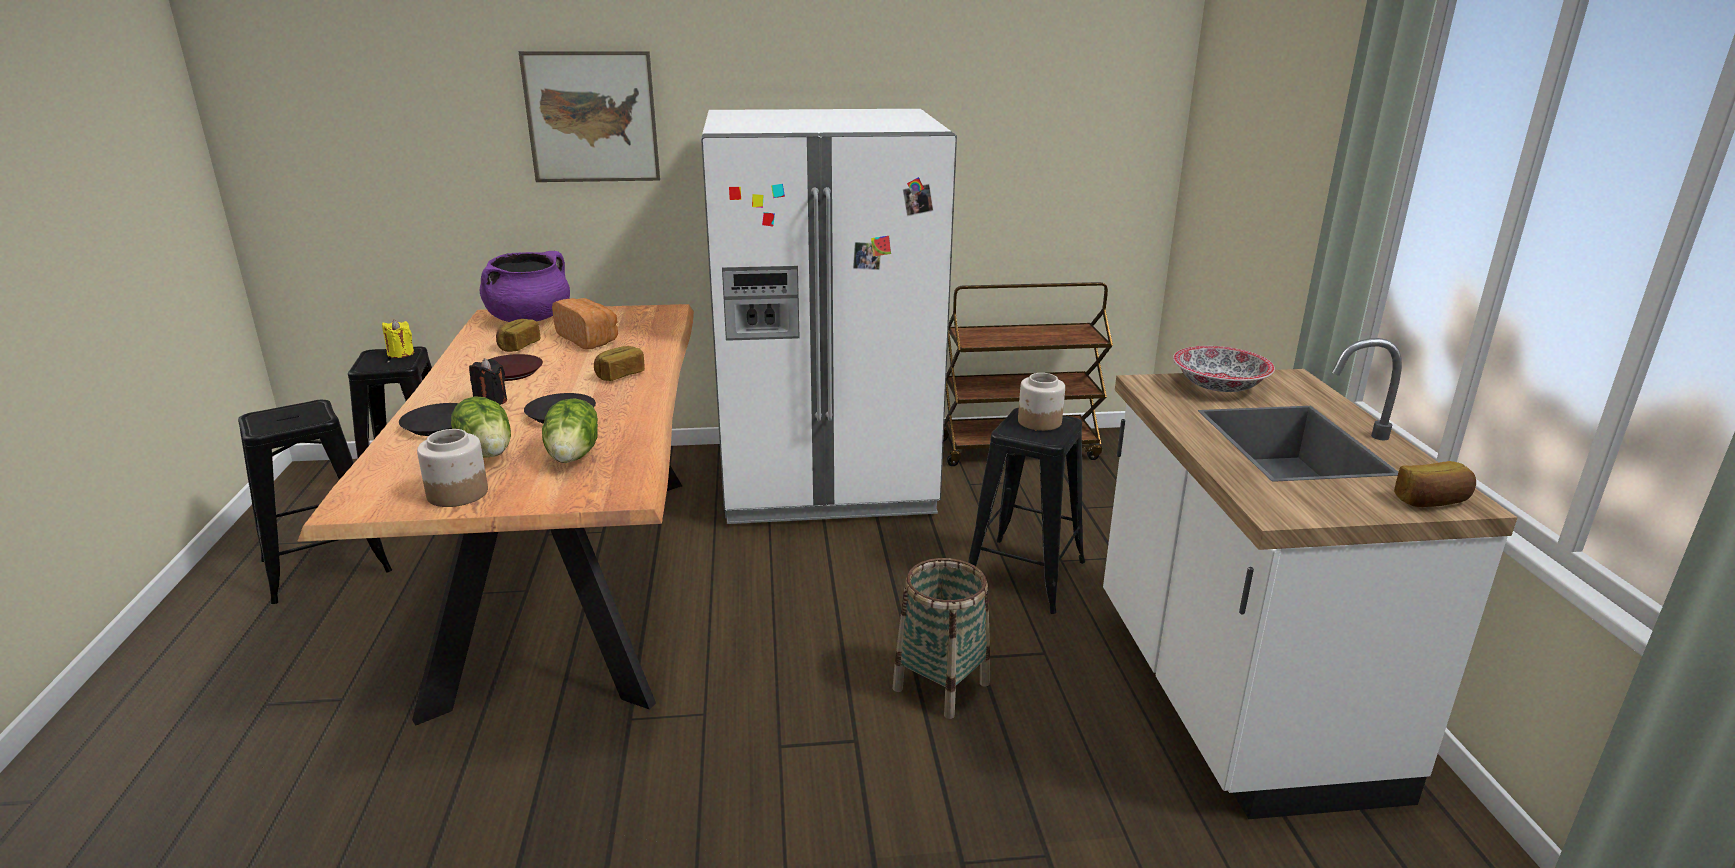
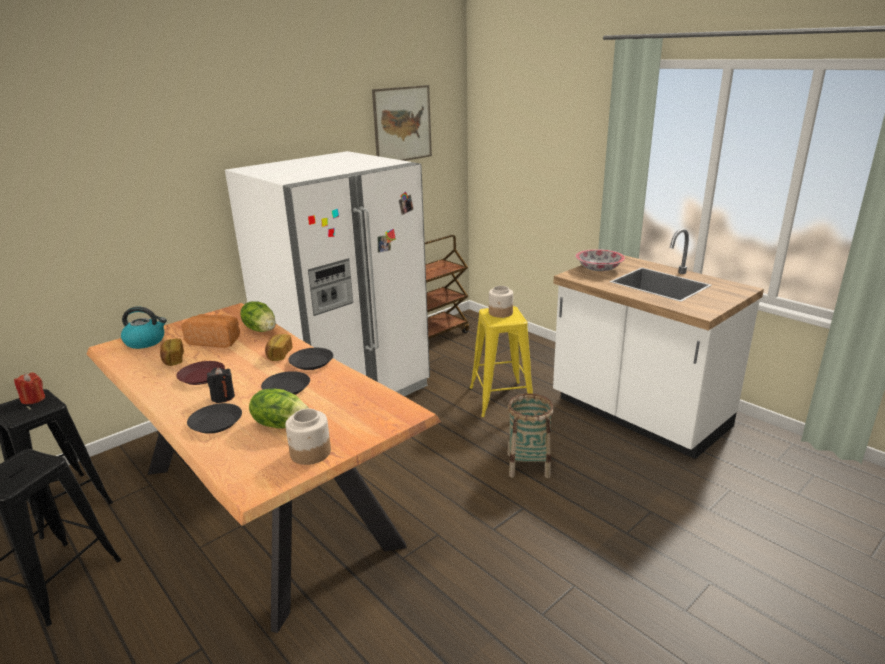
camera: 35 degrees left, 0 degrees up
yellow candle [382,319,414,358] -> red candle [14,372,45,404]
purple cooking pot [480,251,570,322] -> kettle [121,306,167,349]
picture [518,51,660,182] -> picture moved to [372,85,432,161]
lettuce [542,398,598,463] -> lettuce moved to [240,301,276,332]
black stool [968,408,1085,614] -> yellow stool [470,306,533,417]
bread [1394,461,1476,507] -> none
none -> black plate [288,348,333,370]

